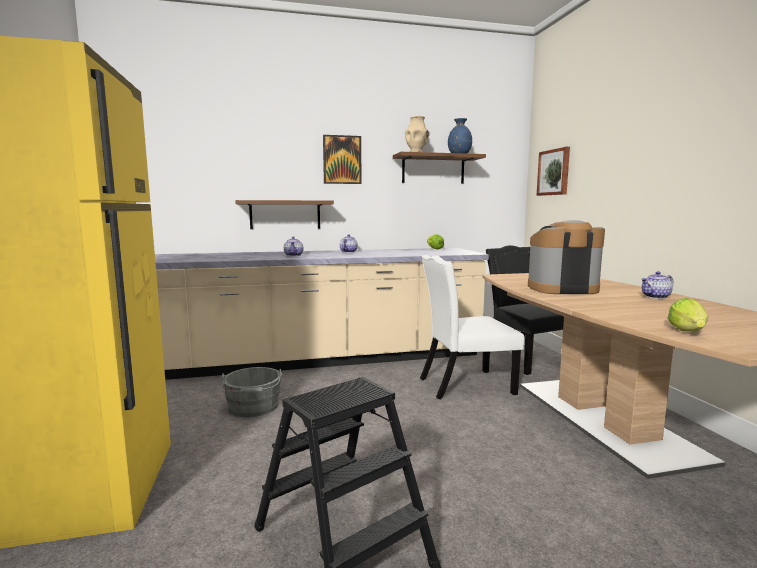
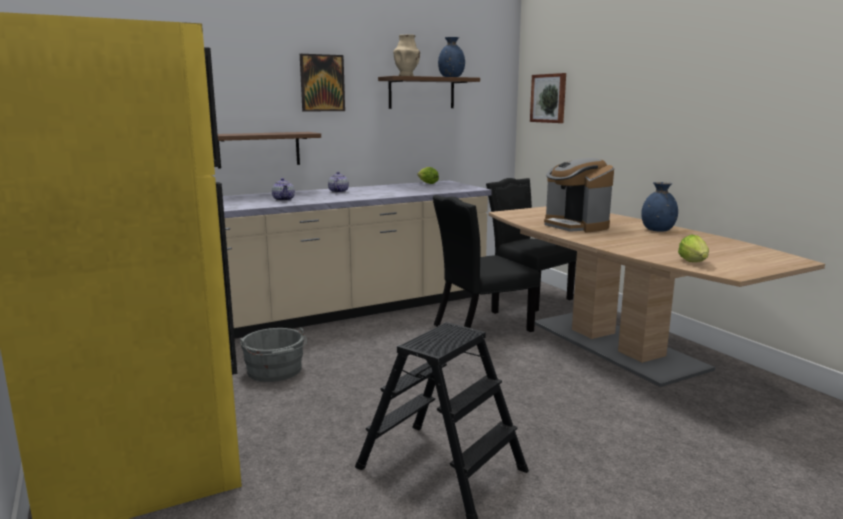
camera: 15 degrees left, 5 degrees up
white chair [420,255,524,399] -> black chair [433,195,540,332]
coffee machine [528,220,605,294] -> coffee machine turned 105 degrees counterclockwise [544,158,614,233]
teapot [641,271,674,299] -> blue vase [641,182,678,232]

